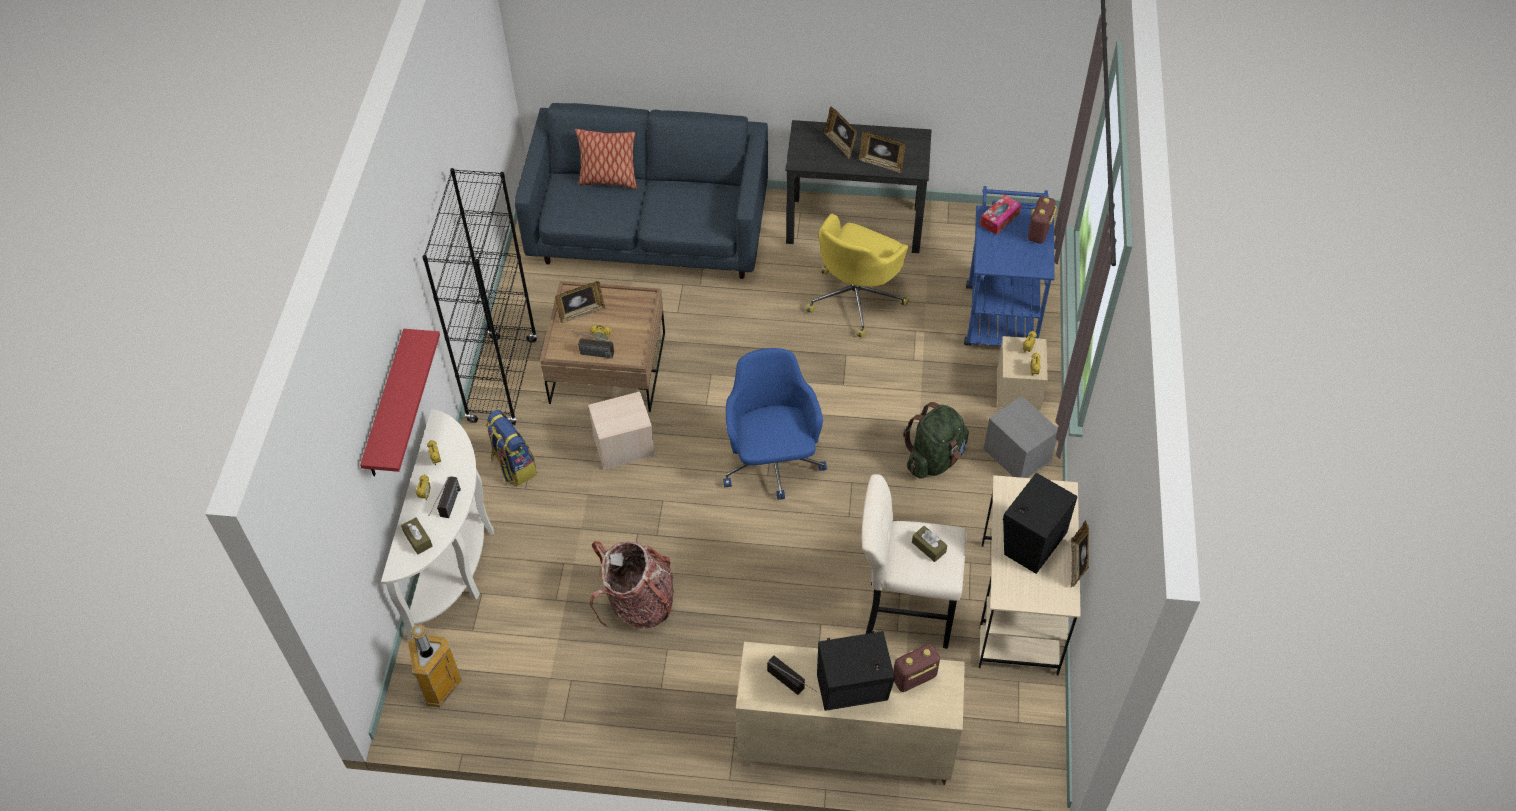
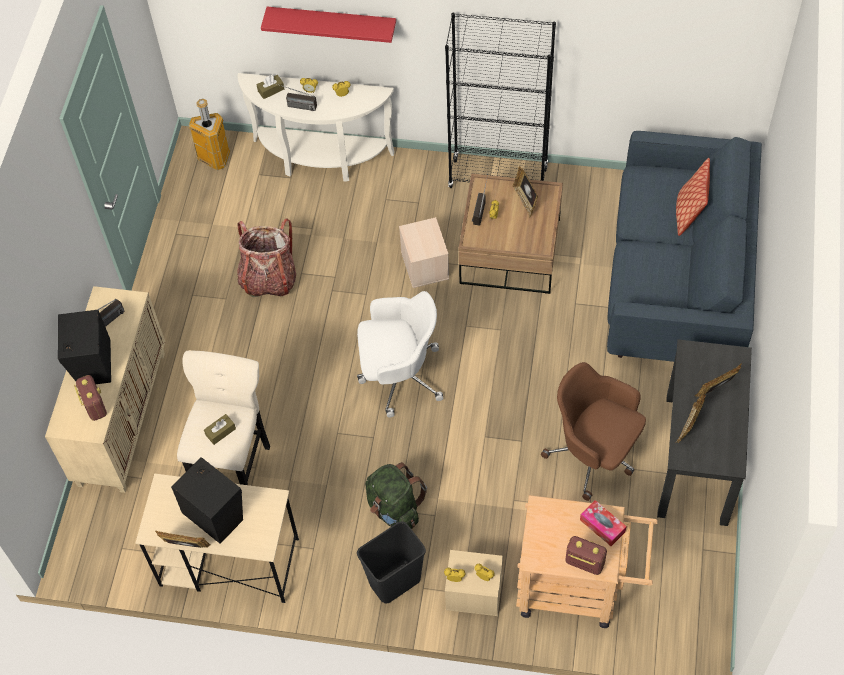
camera: 95 degrees right, 5 degrees up
backpack [486,410,537,486] -> none
blue office chair [723,348,827,500] -> white office chair [357,291,443,418]
yellow office chair [806,214,909,338] -> brown office chair [541,362,646,501]
blue cart [964,186,1055,346] -> beige cart [516,495,658,628]
grey storage box [983,396,1058,478] -> black trash can [357,521,426,604]

